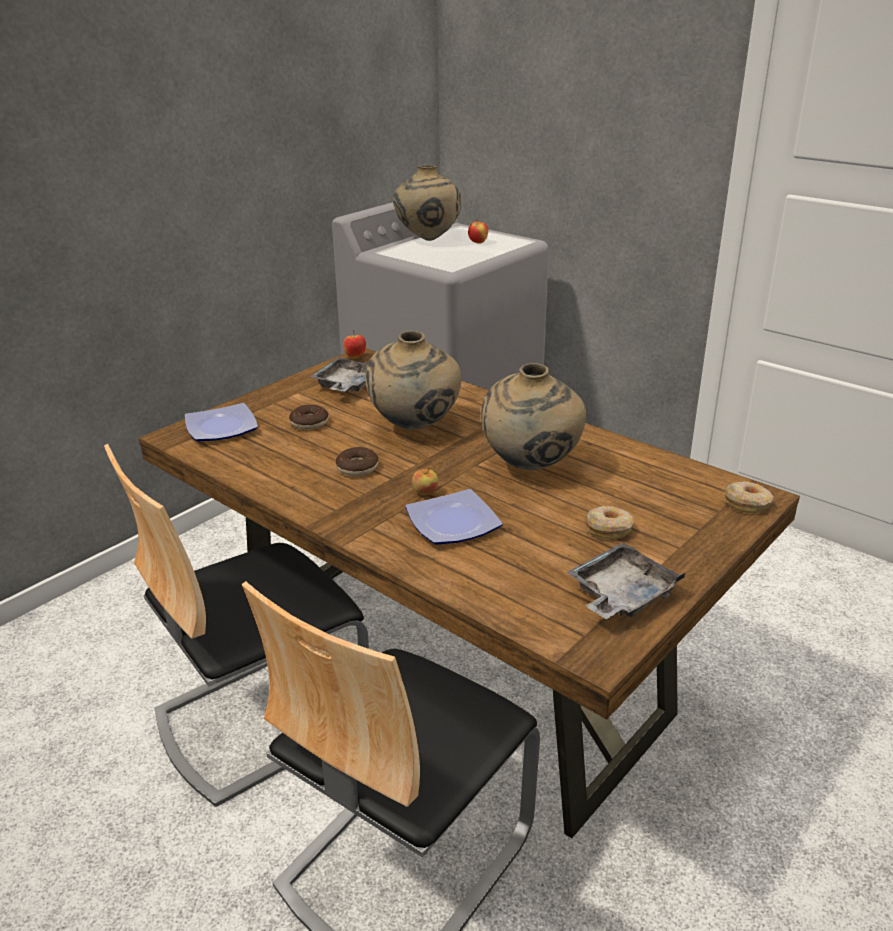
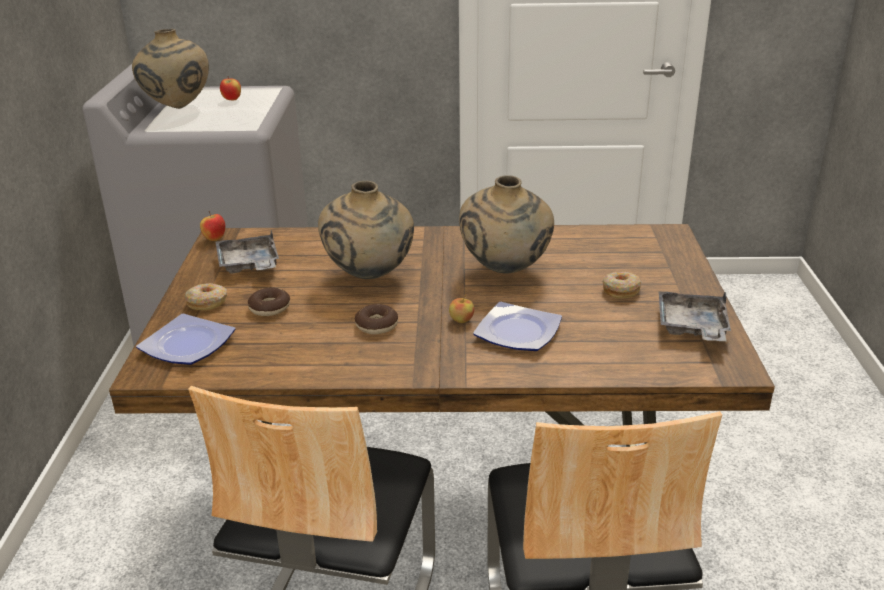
camera: 40 degrees left, 0 degrees up
donut [725,482,774,513] -> donut moved to [185,283,227,310]

